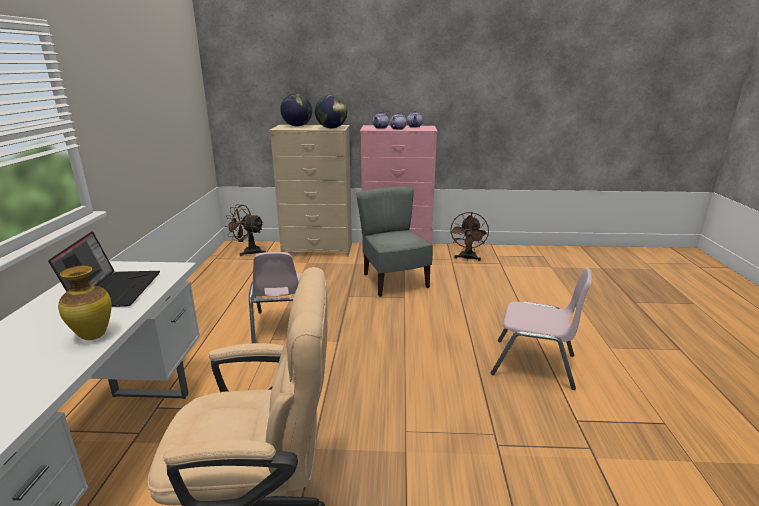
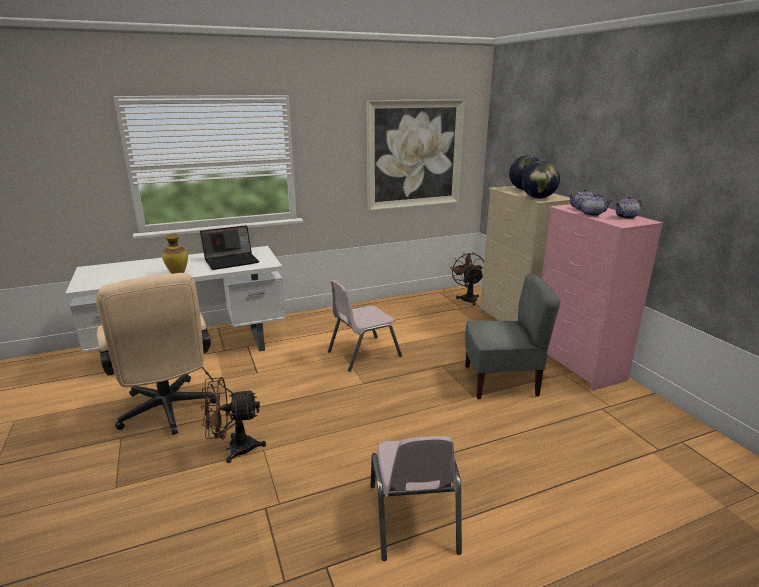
camera: 65 degrees right, 0 degrees up
grey chair [356,186,433,297] -> grey chair turned 45 degrees clockwise [465,273,561,399]
brown fan [450,212,489,261] -> brown fan moved to [201,377,266,463]
none -> picture [367,99,465,211]

